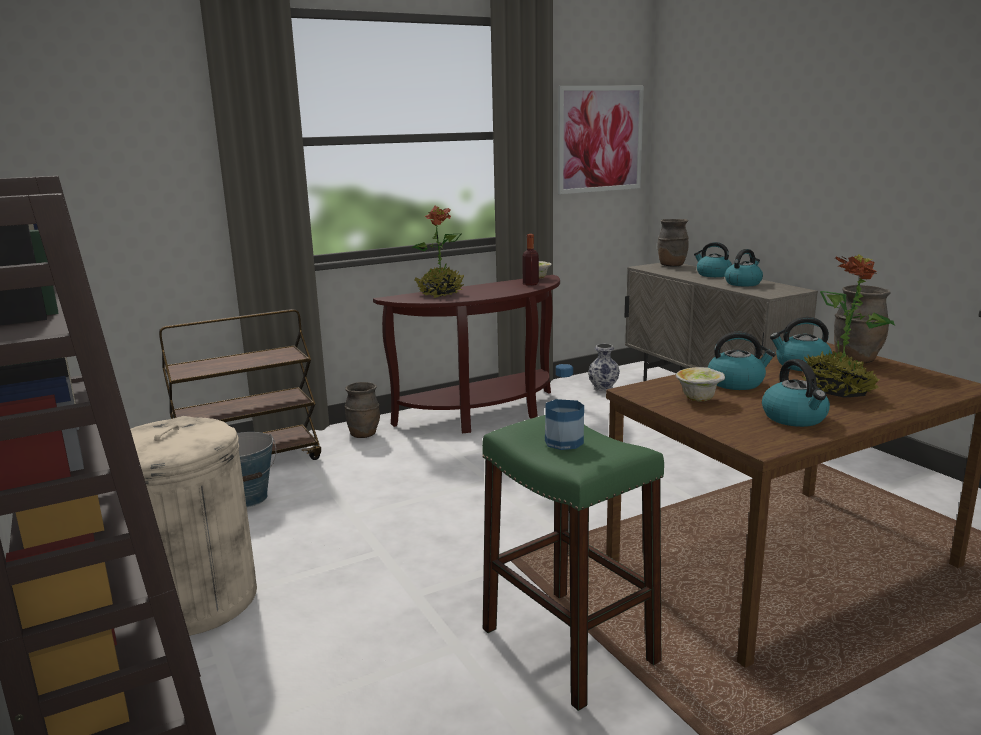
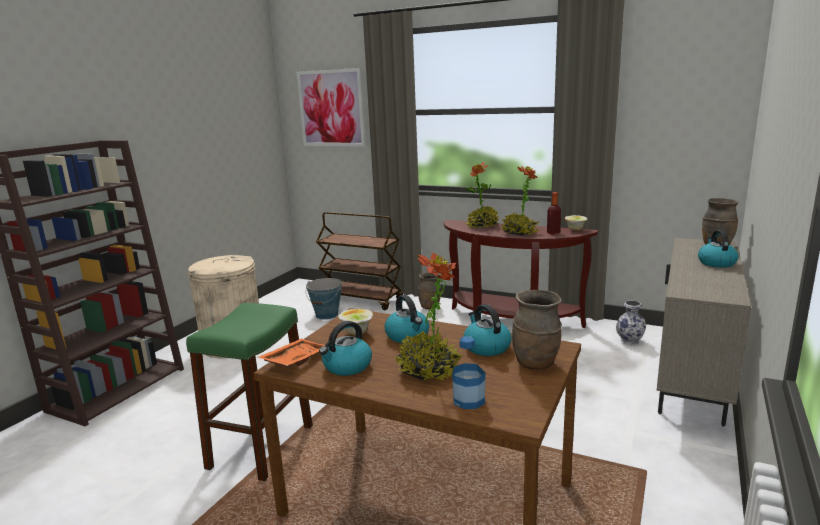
camera: 55 degrees right, 0 degrees up
bottle [545,364,584,450] -> bottle moved to [452,336,485,409]
picture [558,86,644,194] -> picture moved to [297,68,366,146]
kettle [725,249,763,286] -> none
none -> orange tray [258,338,325,366]
none -> potted plant [501,166,540,236]

